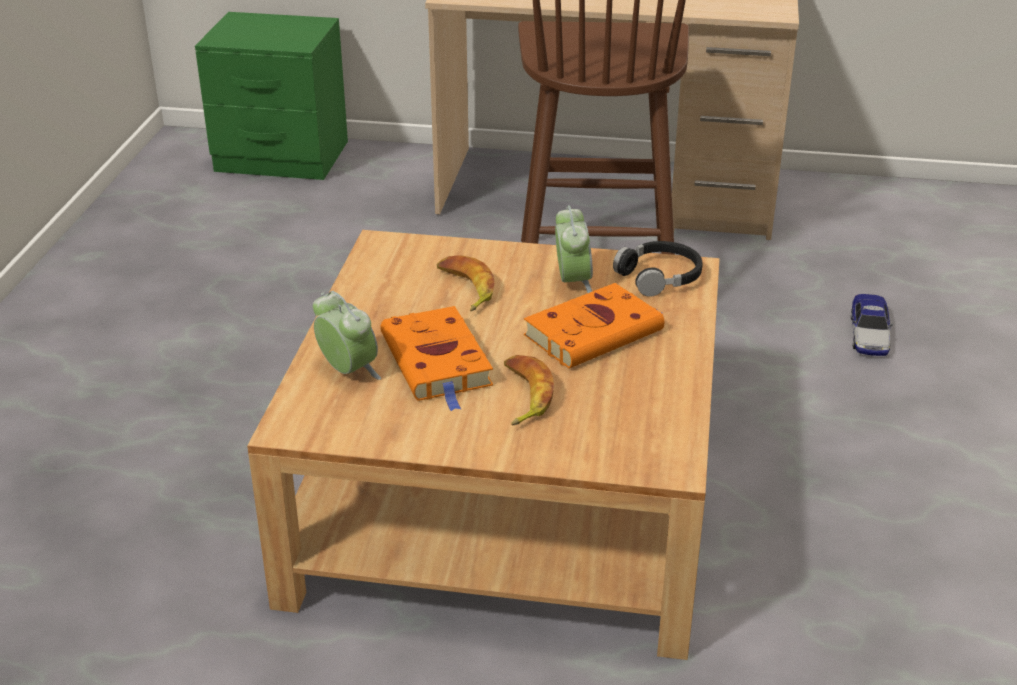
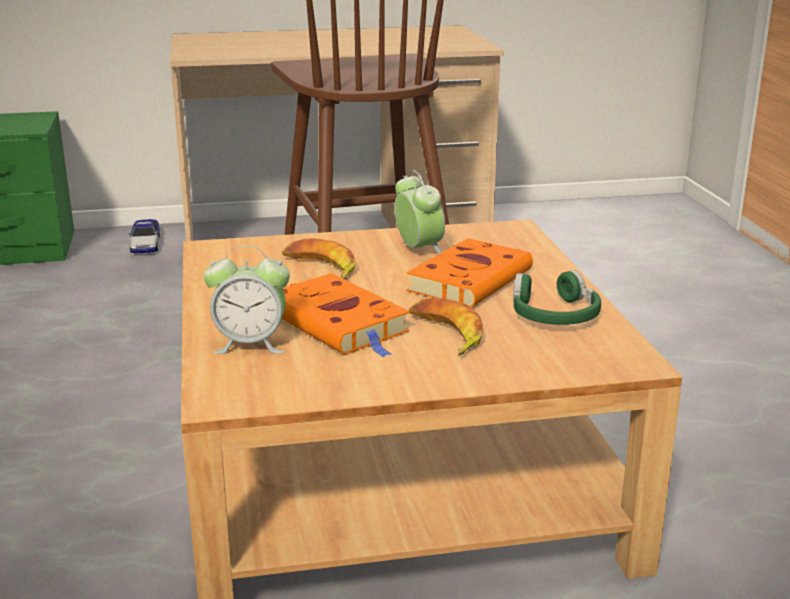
camera: 20 degrees left, 10 degrees down
alarm clock [313,291,381,380] -> alarm clock turned 150 degrees clockwise [204,246,290,354]
black headphones [613,241,702,297] -> none
toy car [851,294,893,356] -> toy car moved to [129,219,160,253]
none -> green headphones [513,270,601,325]

